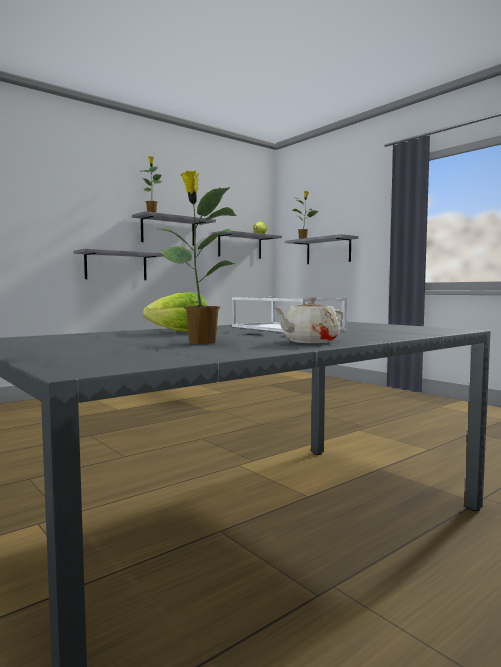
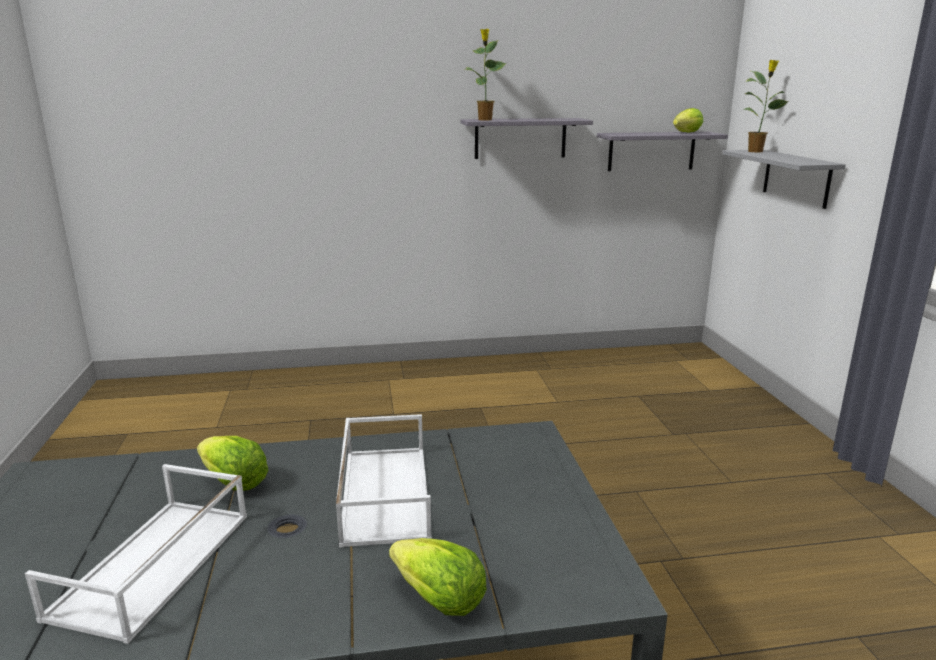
camera: 30 degrees right, 15 degrees up
grey shelf [74,249,164,280] -> none
potted plant [158,171,237,344] -> white tray [25,464,247,644]
beige teapot [273,297,343,343] -> none
none -> lettuce [389,538,486,616]

